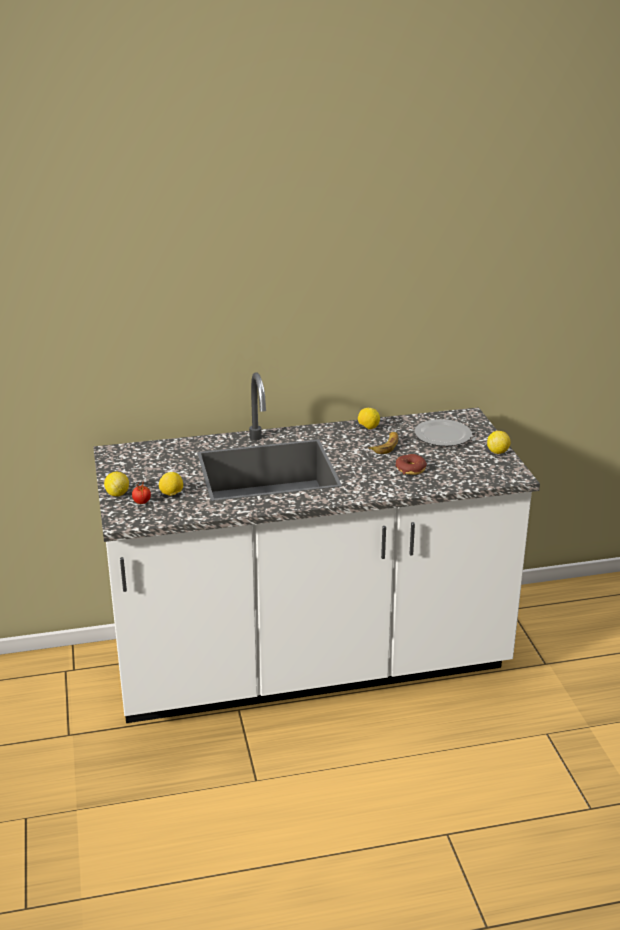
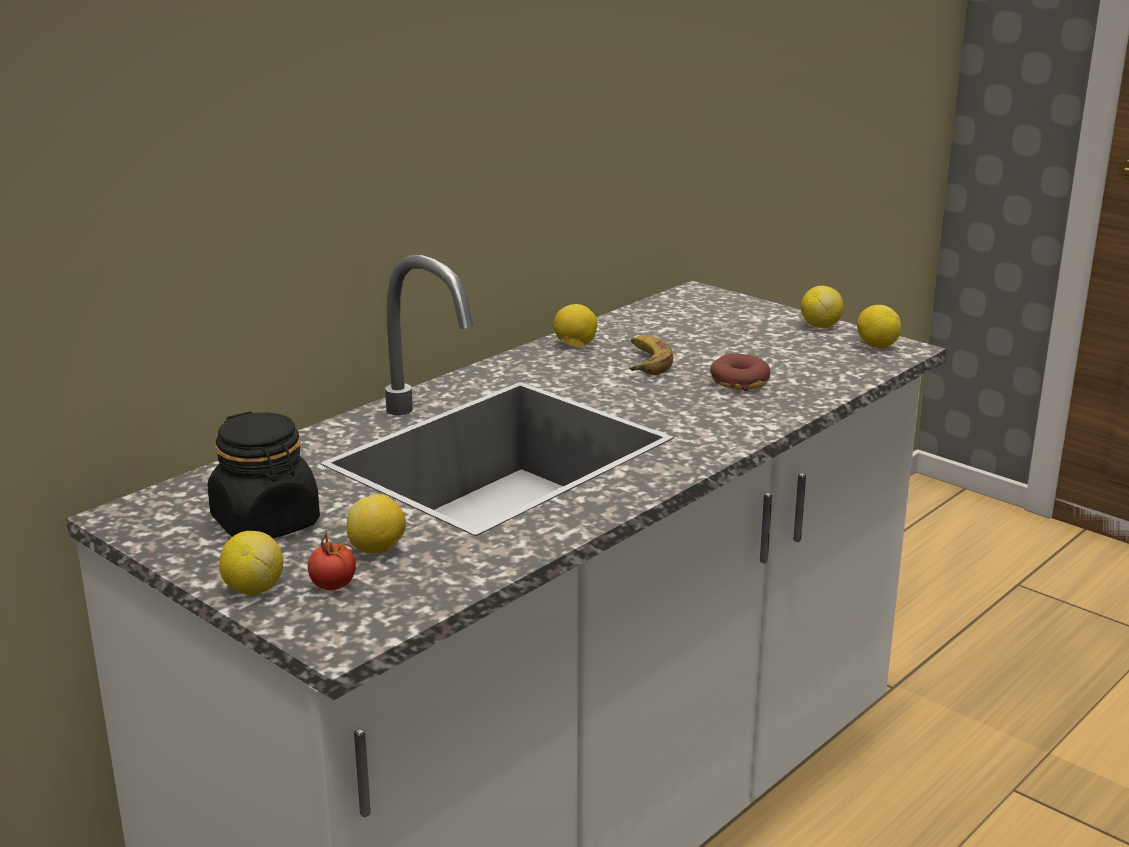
camera: 35 degrees left, 5 degrees down
plate [415,419,472,446] -> none
none -> black jar [208,411,320,538]
none -> lemon [857,305,901,348]

